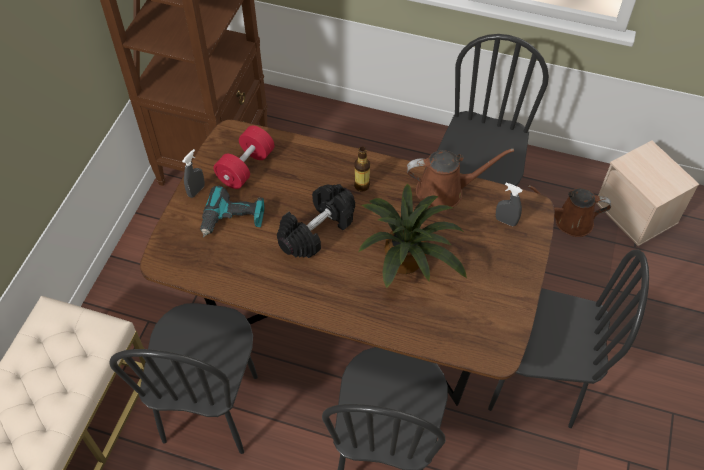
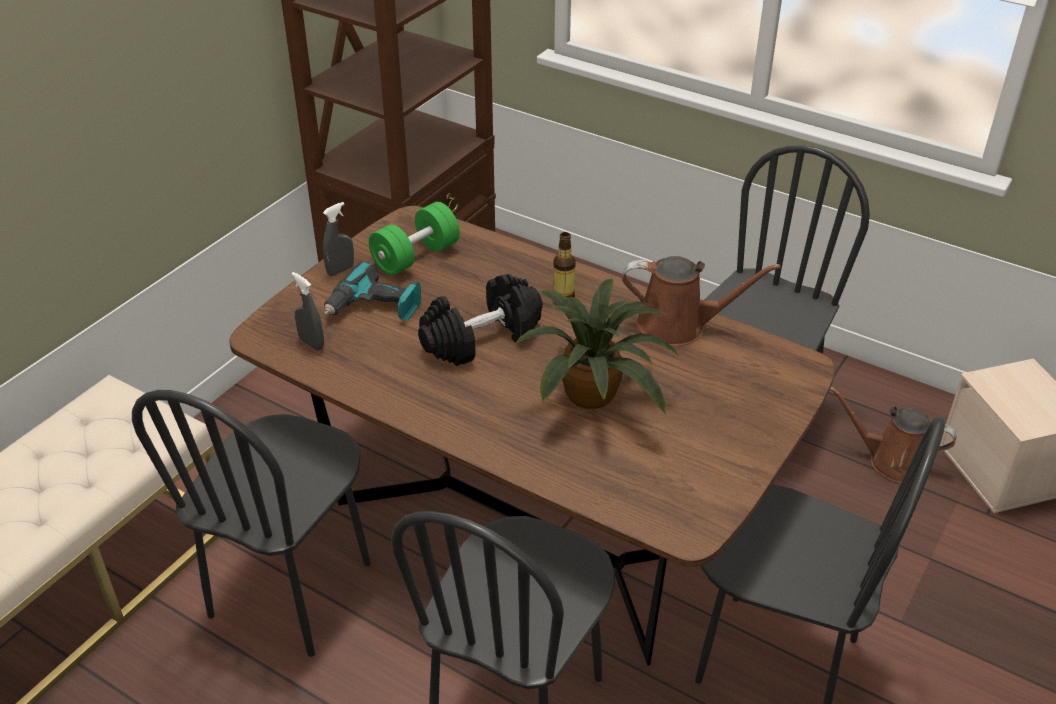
camera: 15 degrees right, 15 degrees down
red dumbbell [214,125,274,189] -> green dumbbell [369,202,460,276]
grey spray bottle [496,183,522,226] -> grey spray bottle moved to [292,272,324,351]

